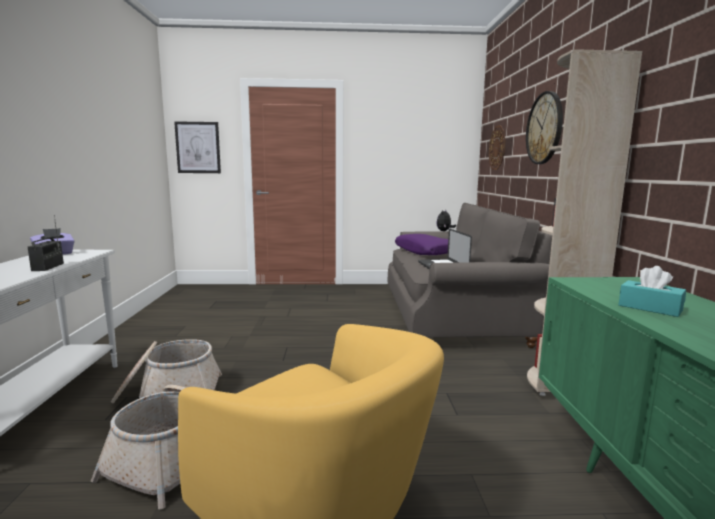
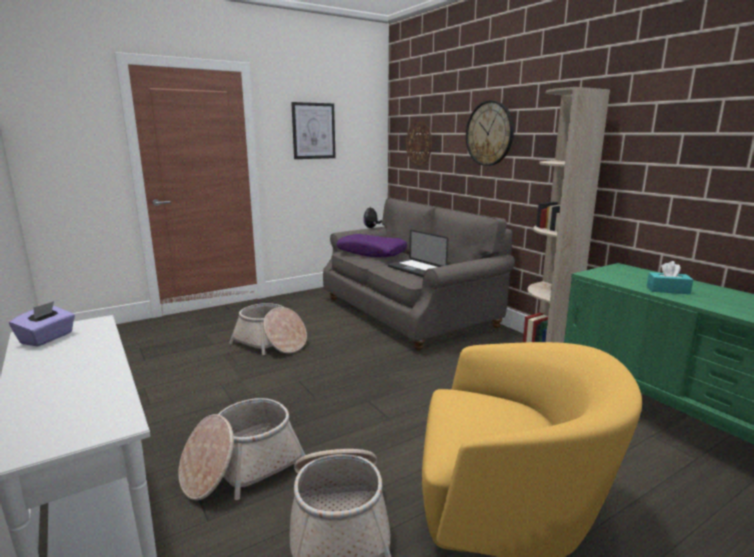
camera: 30 degrees left, 5 degrees up
radio [28,215,64,271] -> none
picture [174,121,221,173] -> picture moved to [291,102,336,159]
none -> basket [229,303,307,355]

